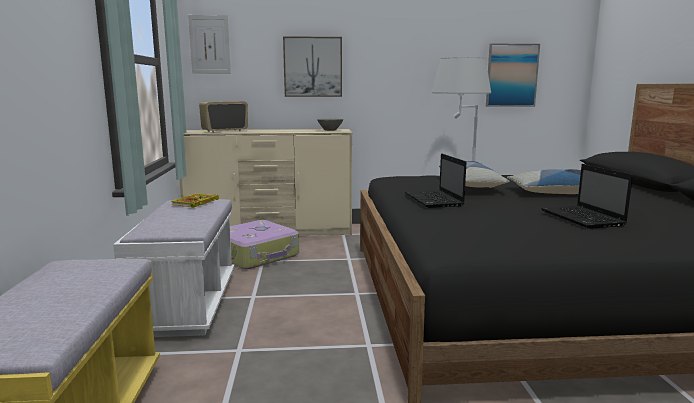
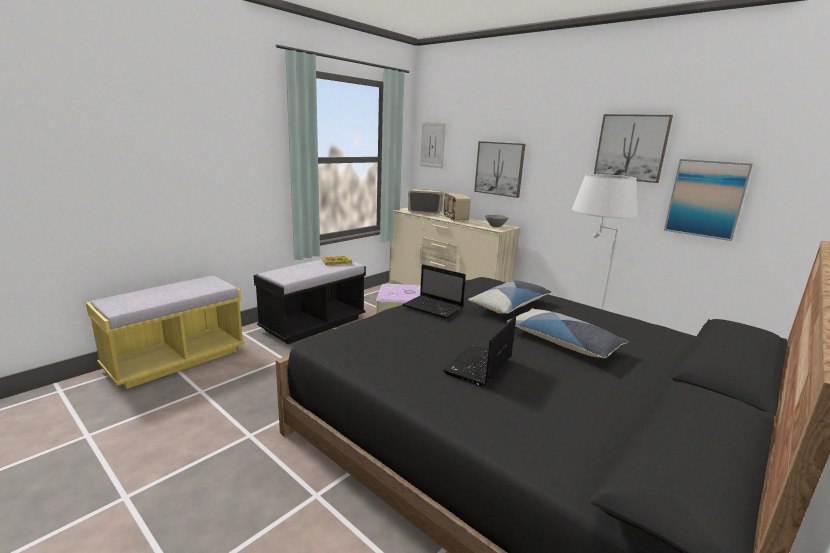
camera: 45 degrees right, 5 degrees up
white bench [113,199,235,337] -> black bench [254,256,366,344]
laptop [405,154,466,208] -> laptop turned 90 degrees counterclockwise [402,264,466,319]
none -> radio [444,193,471,222]
none -> picture [594,114,673,183]

